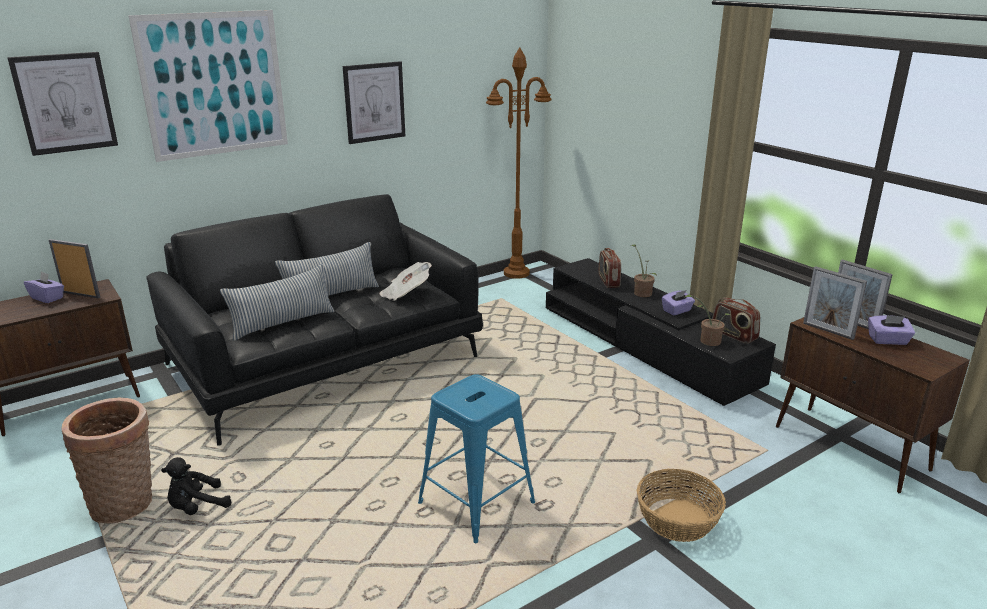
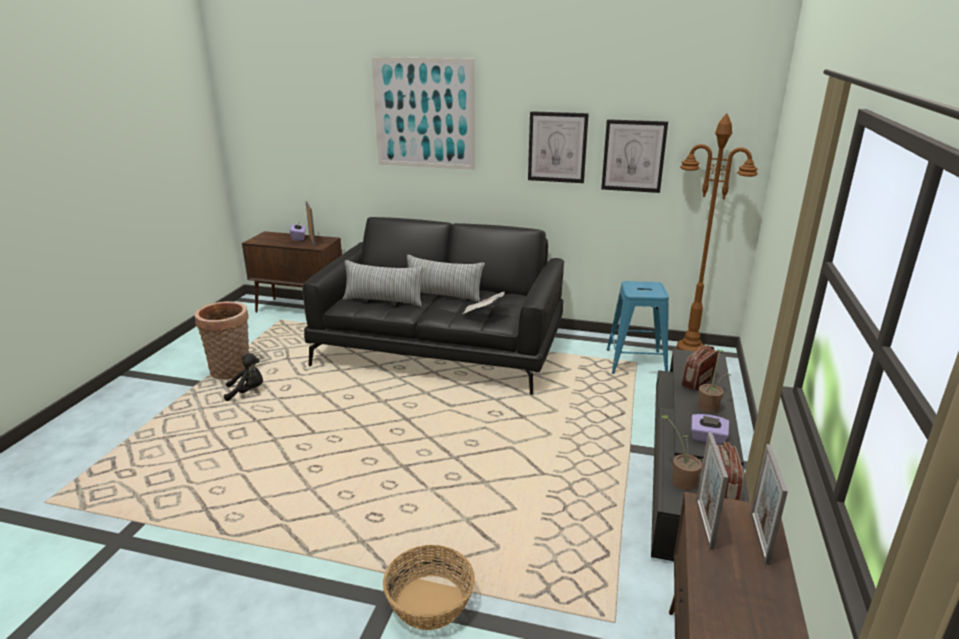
camera: 50 degrees right, 0 degrees up
picture [7,52,118,156] -> picture moved to [601,119,668,193]
black plush toy [161,457,231,515] -> black plush toy turned 150 degrees clockwise [224,353,263,401]
blue stool [418,374,535,543] -> blue stool moved to [607,281,669,374]
purple tissue box [868,315,915,345] -> none

